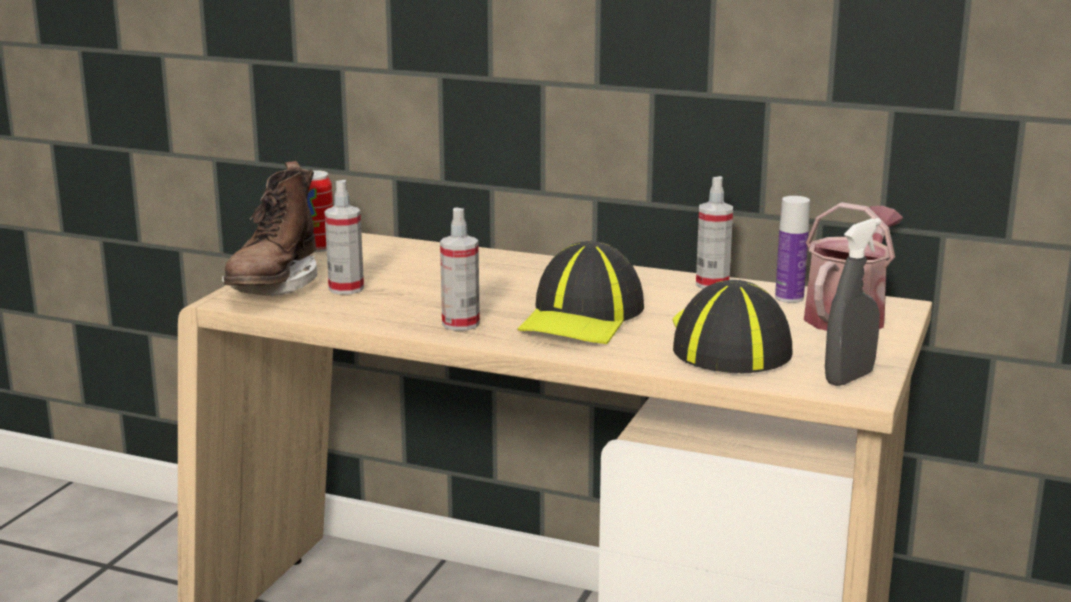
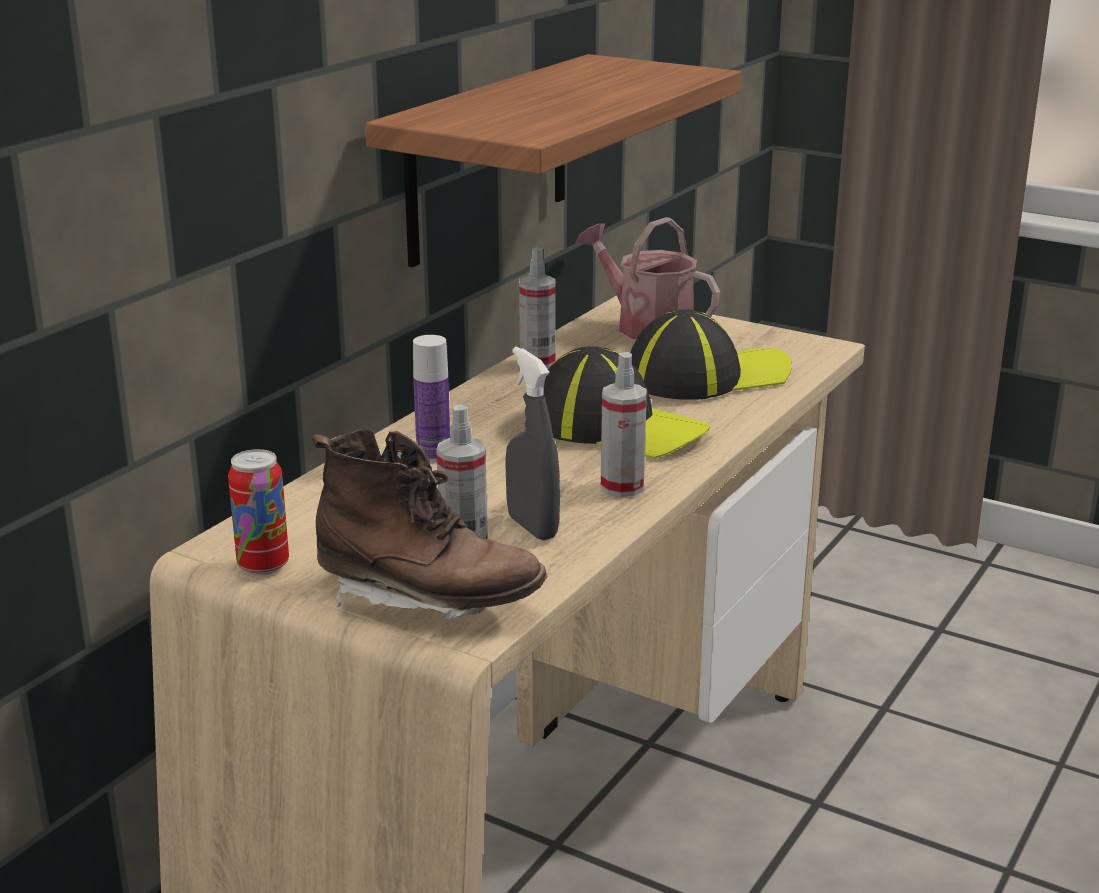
camera: 80 degrees left, 5 degrees up
cap [673,280,792,373] -> cap turned 150 degrees clockwise [631,309,792,400]
bottle [775,196,810,303] -> bottle moved to [413,335,450,462]
grey spray bottle [825,218,881,386] -> grey spray bottle moved to [505,347,560,540]
none -> shelf [365,54,741,267]

